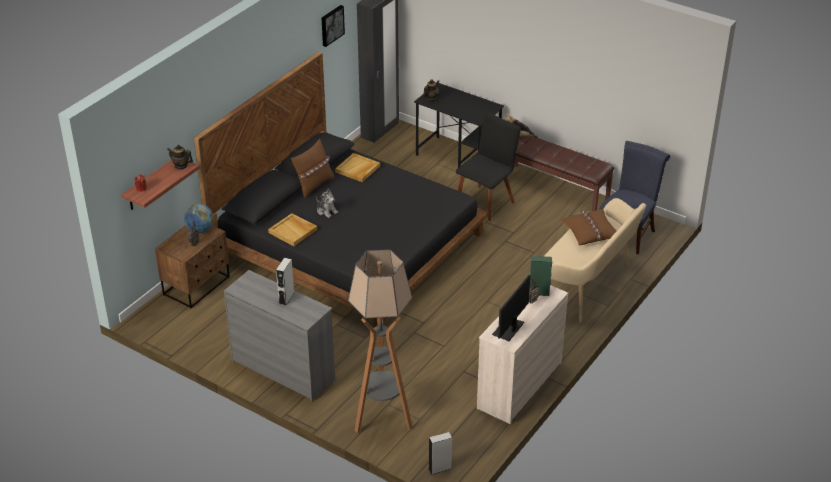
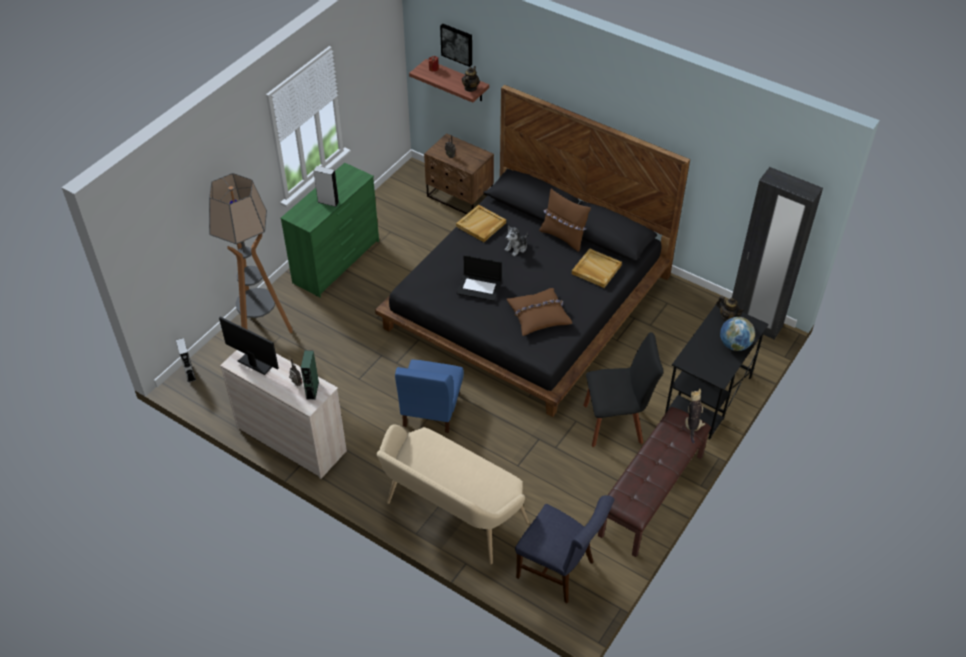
camera: 90 degrees right, 10 degrees up
globe [184,204,214,233] -> globe moved to [720,317,755,351]
grey dresser [224,270,335,401] -> green dresser [281,163,379,297]
picture [322,5,345,47] -> picture moved to [440,24,472,67]
black chair [456,113,521,221] -> black chair turned 45 degrees counterclockwise [583,332,664,447]
brown pillow [561,209,617,245] -> brown pillow moved to [506,288,572,336]
none -> blue chair [395,360,464,433]
none -> laptop [456,255,502,302]

